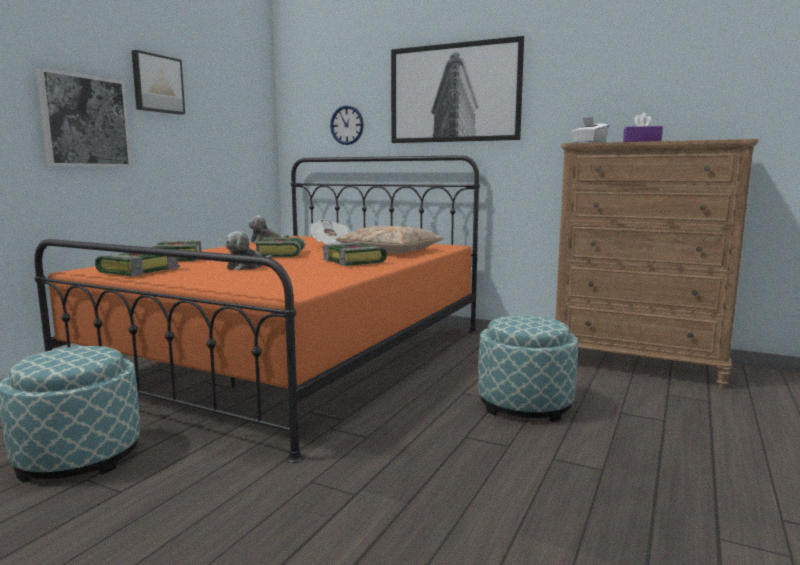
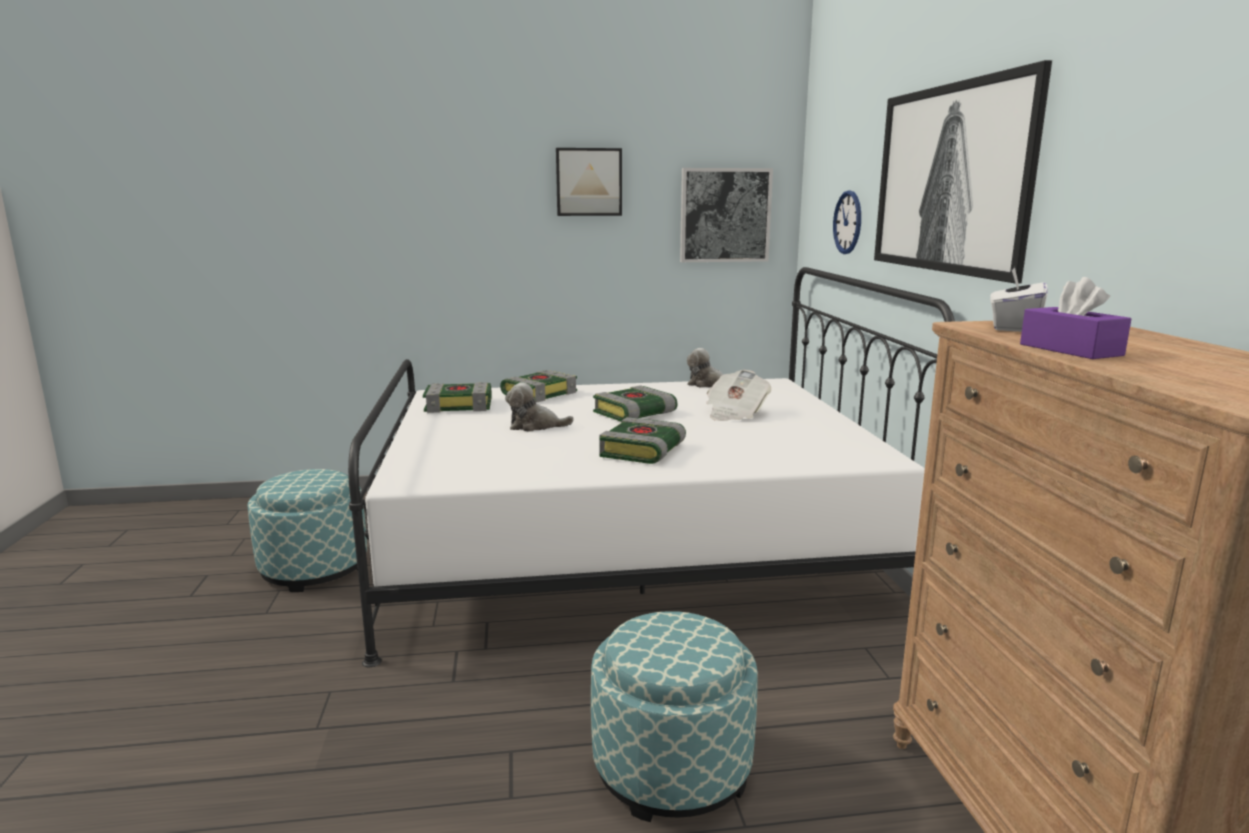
camera: 55 degrees right, 5 degrees up
orange bed [34,155,480,463] -> white bed [348,267,955,667]
picture [35,67,132,167] -> picture moved to [680,168,773,262]
beige pillow [336,226,444,253] -> none

